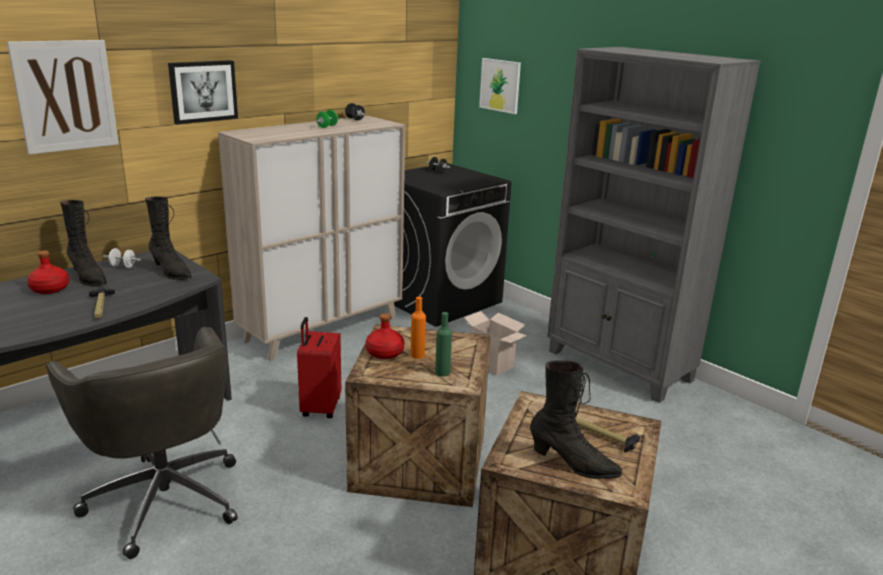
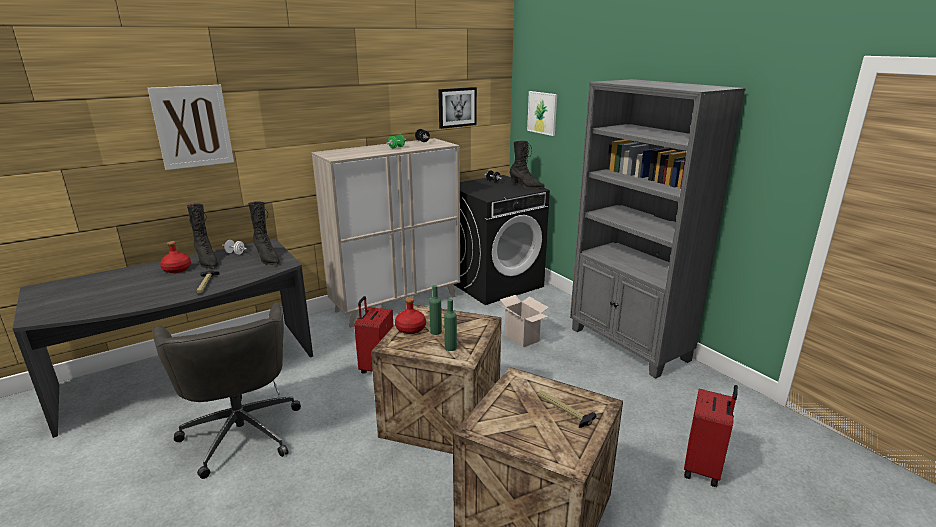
camera: 10 degrees right, 0 degrees up
picture [168,60,238,124] -> picture moved to [438,87,477,129]
orange bottle [410,297,426,359] -> green bottle [429,285,442,335]
black boot [530,360,622,479] -> black boot moved to [510,141,545,189]
none -> red suitcase [684,385,738,487]

